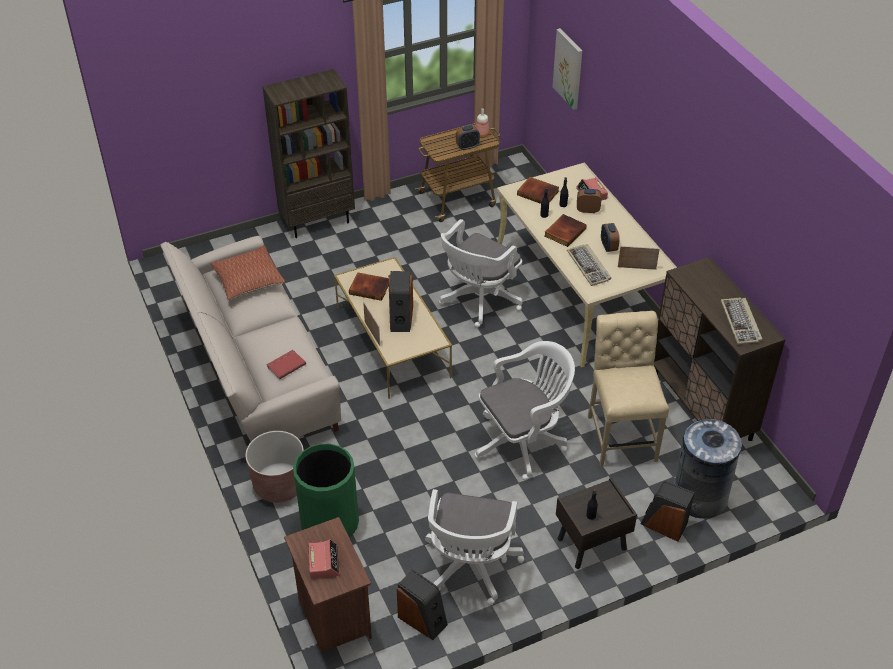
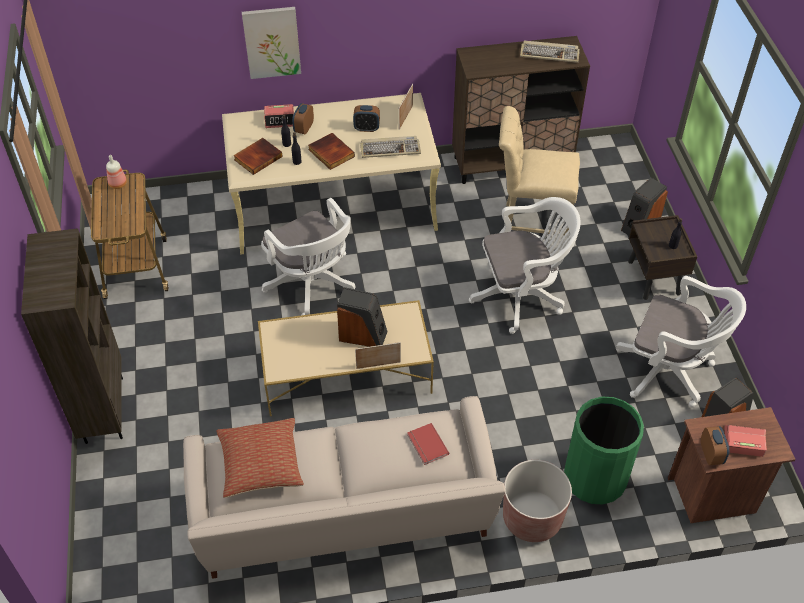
camera: 75 degrees left, 5 degrees up
book [349,272,389,301] -> none
alarm clock [456,125,480,150] -> alarm clock moved to [701,426,729,465]
white office chair [474,341,575,481] -> white office chair turned 90 degrees clockwise [469,197,581,334]
picture [553,28,582,110] -> picture moved to [242,7,301,79]
grey trash can [674,419,742,518] -> none

